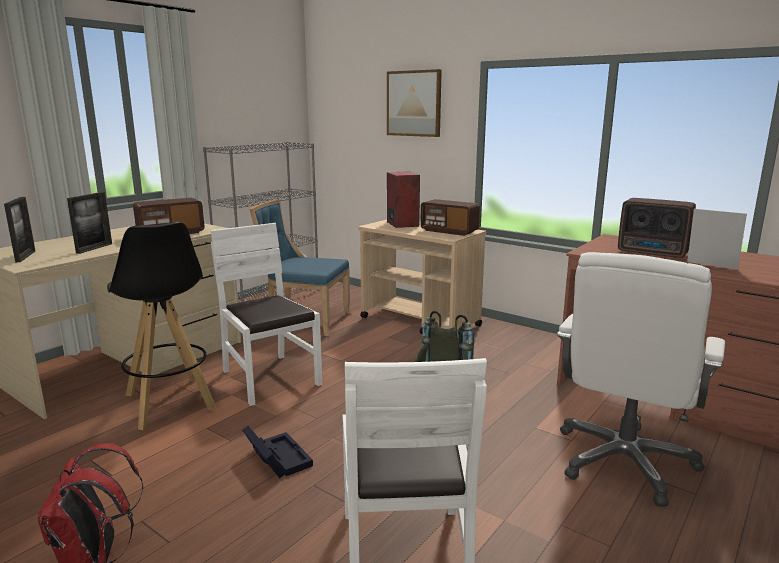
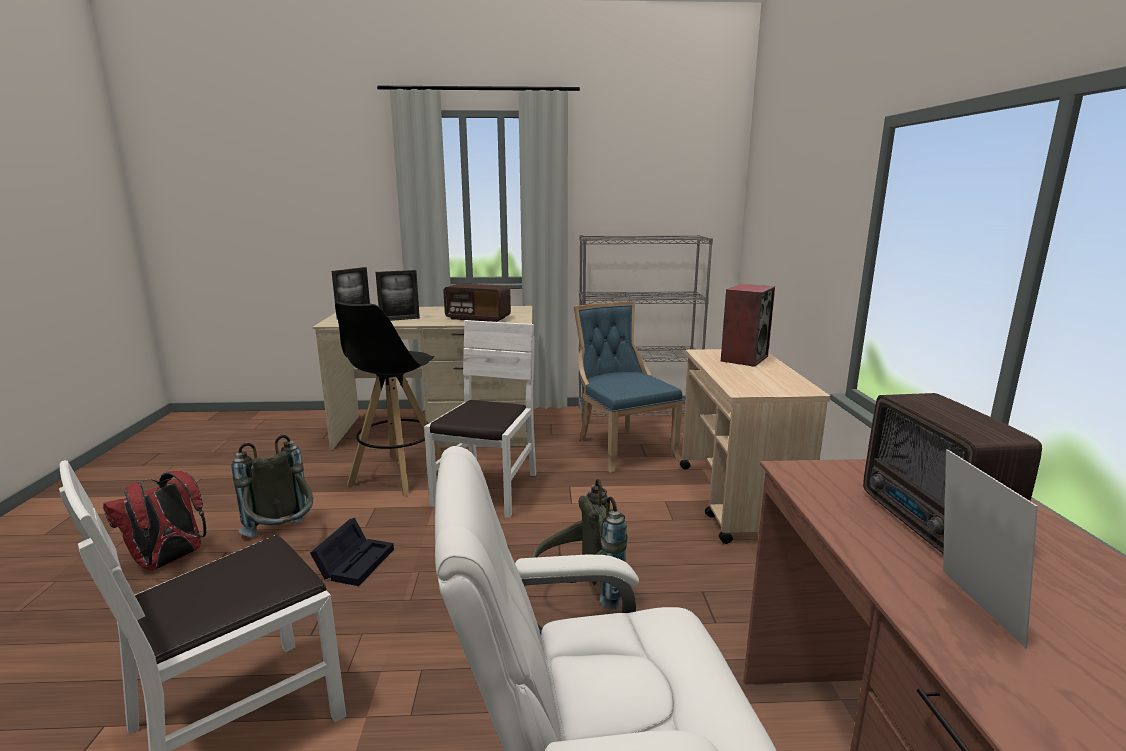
camera: 50 degrees right, 0 degrees up
picture [387,69,442,137] -> none
radio [420,199,480,236] -> none
none -> grey backpack [231,435,313,537]

